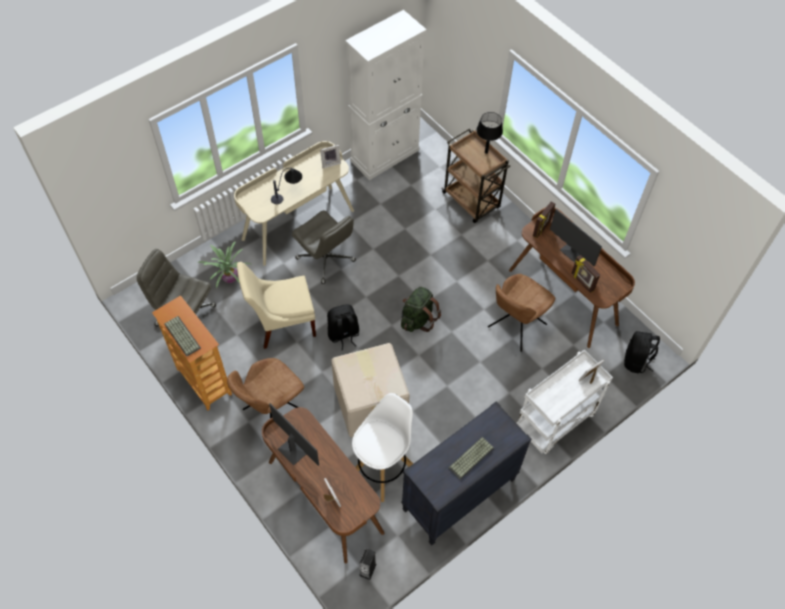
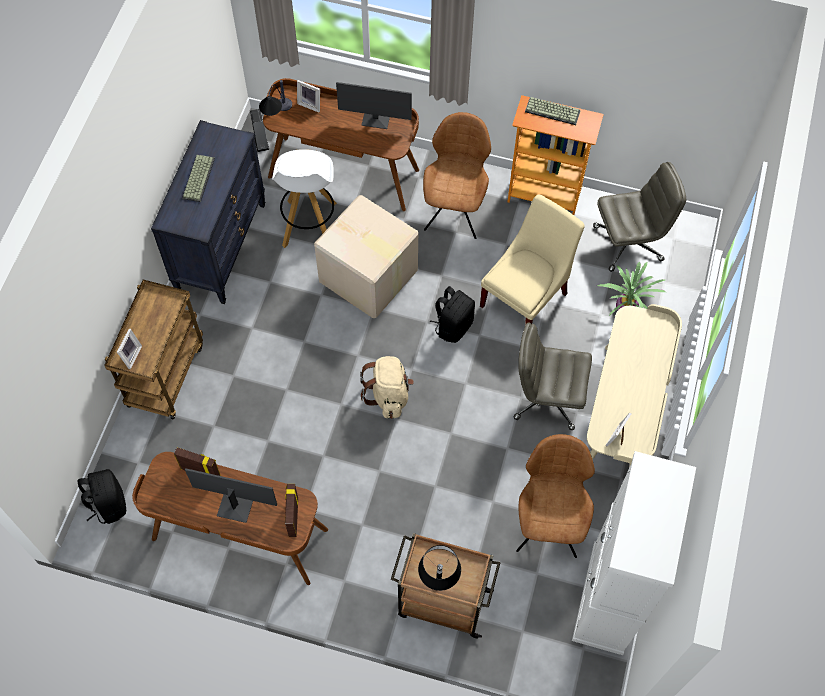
camera: 145 degrees right, 5 degrees up
table lamp [271,168,302,204] -> table lamp moved to [259,80,292,116]
green backpack [401,287,441,332] -> beige backpack [360,356,414,419]
brown chair [488,274,555,352] -> brown chair moved to [516,434,595,558]
white cart [516,349,613,454] -> brown cart [104,280,203,420]

